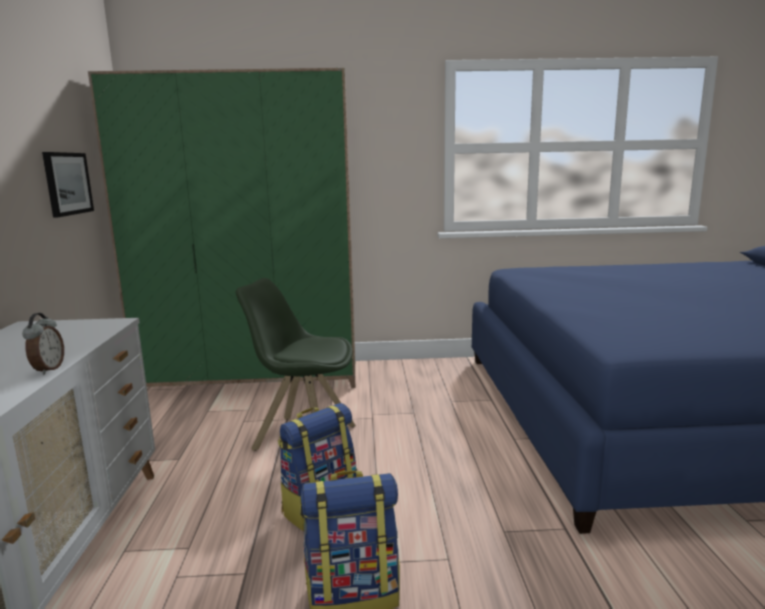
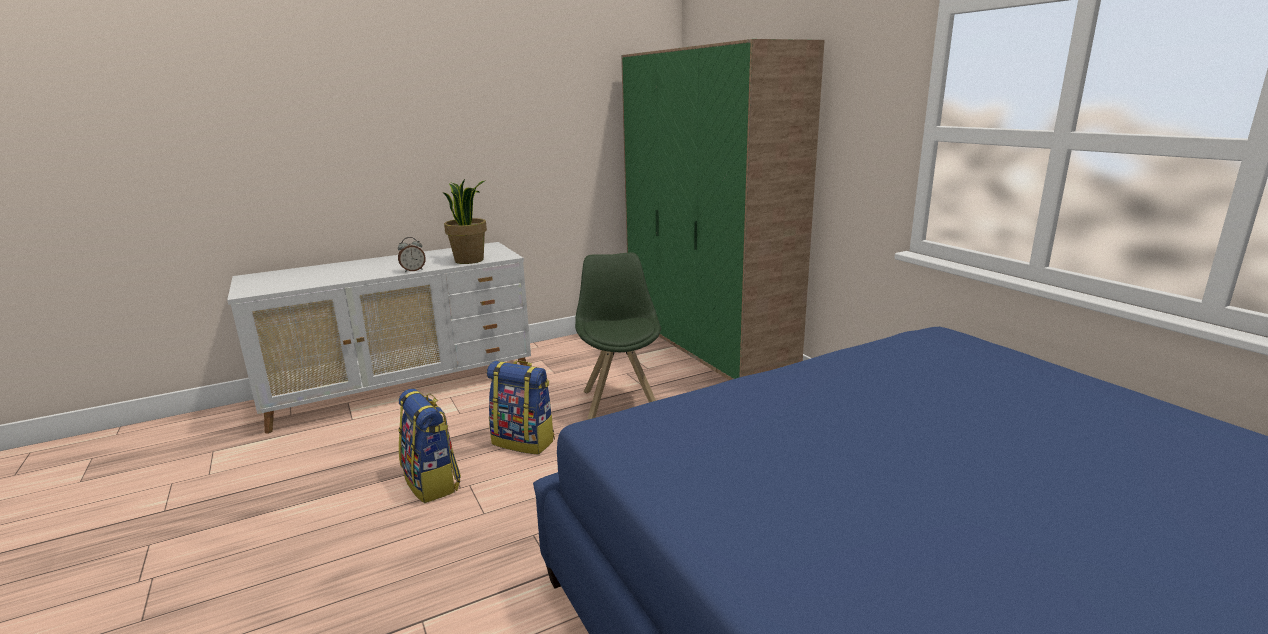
camera: 65 degrees right, 5 degrees up
picture [42,152,94,218] -> none
none -> potted plant [443,179,487,264]

